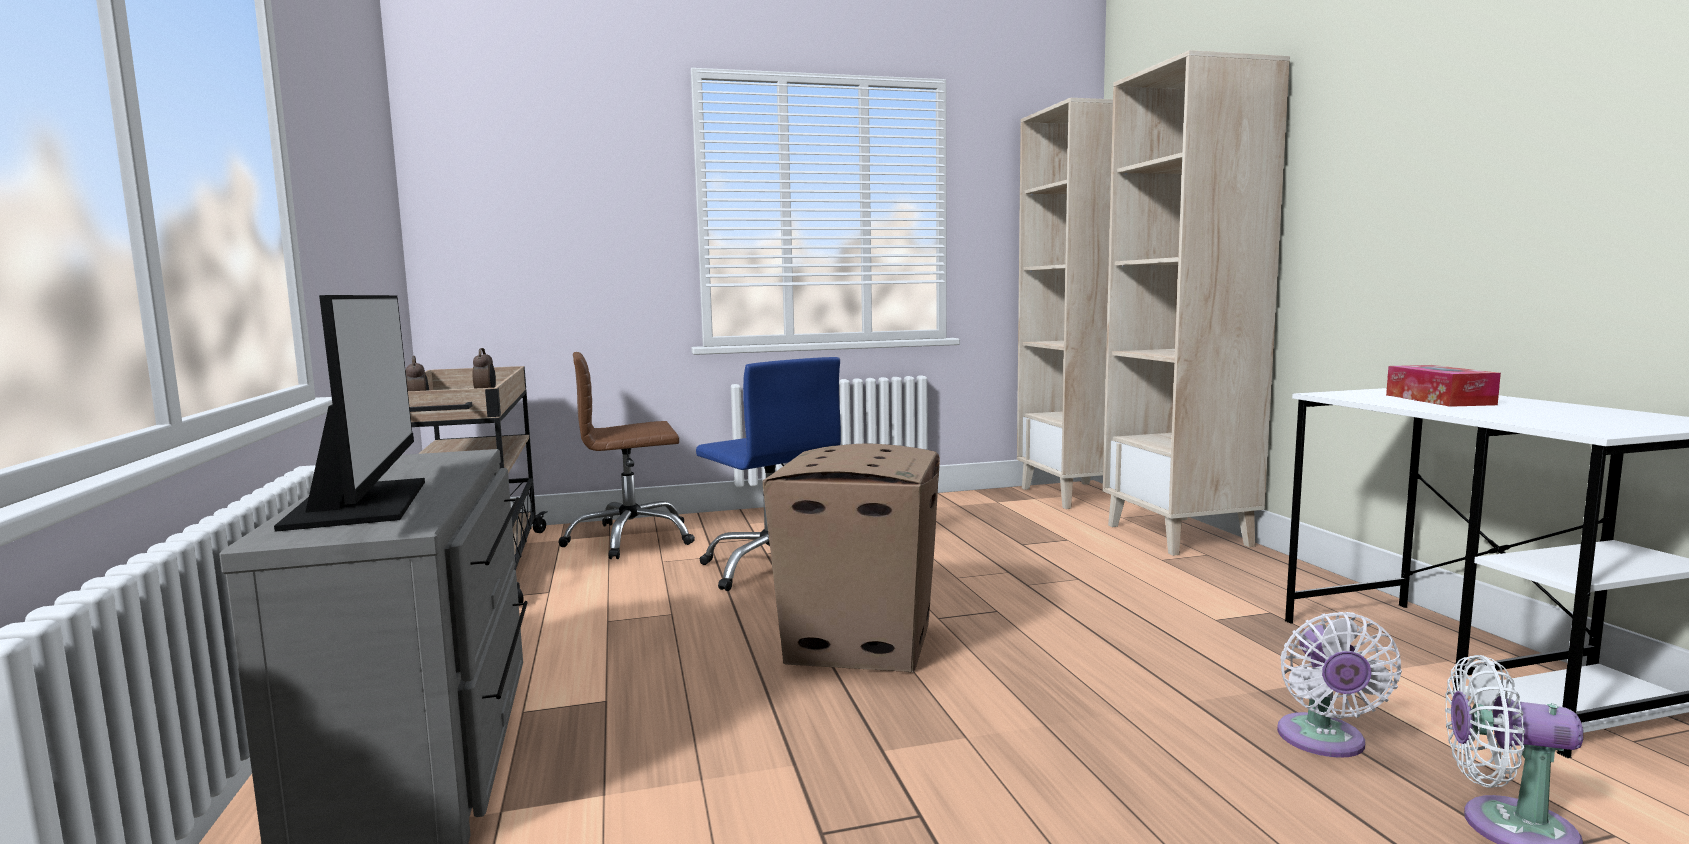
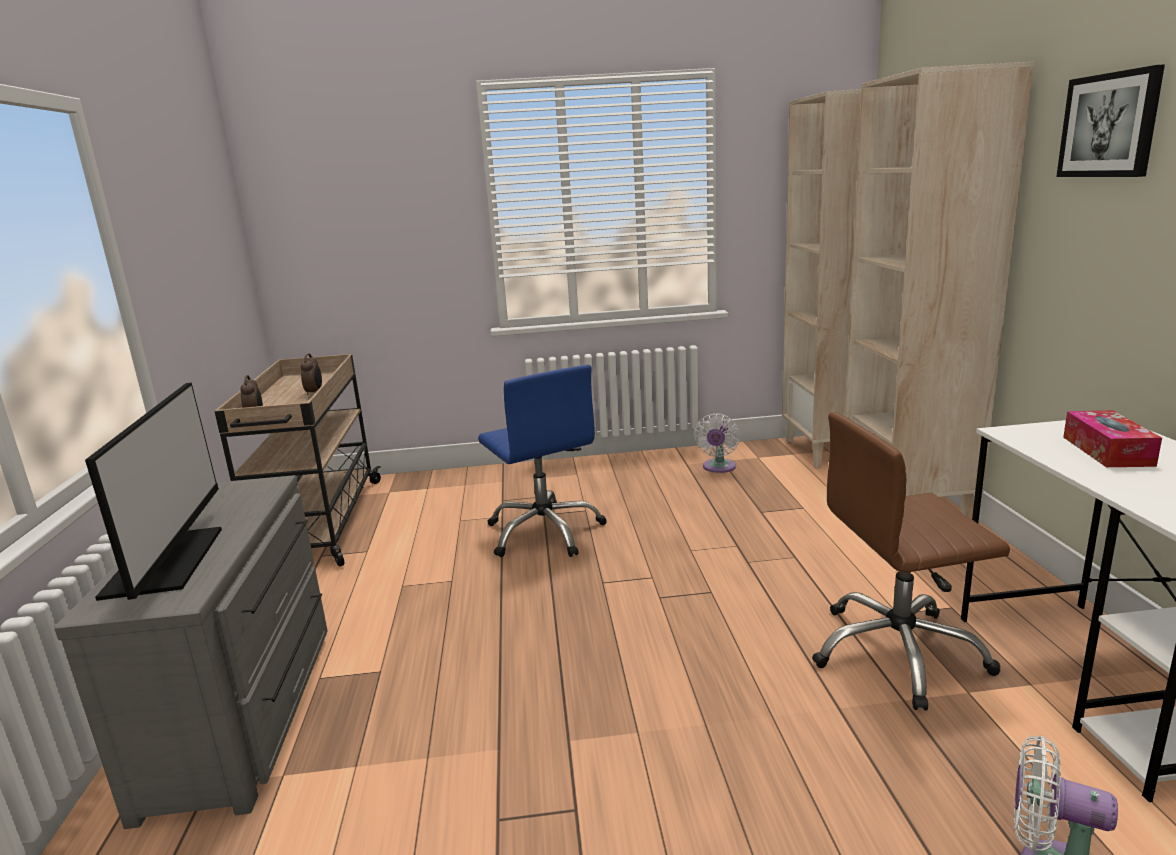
camera: 10 degrees right, 10 degrees up
brown office chair [559,352,695,559] -> brown office chair moved to [812,412,1010,710]
cardboard box [763,444,940,673] -> none
white fan [1277,612,1402,758] -> white fan moved to [694,414,740,473]
none -> picture [1056,64,1165,177]

